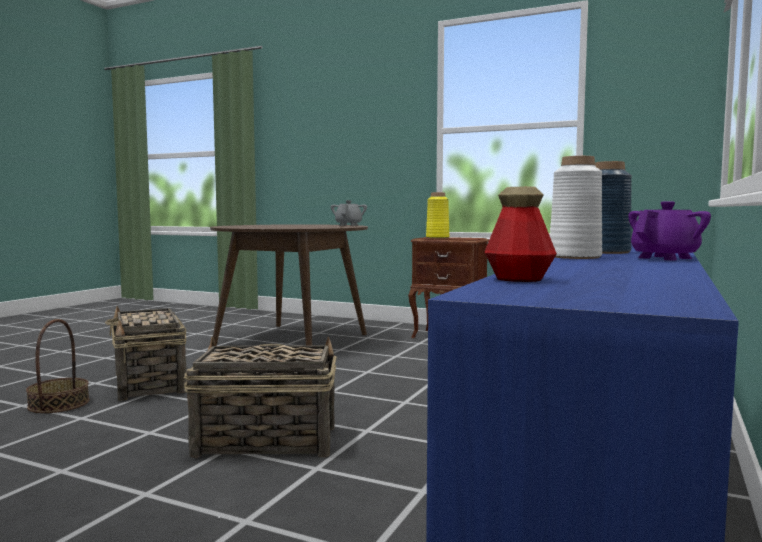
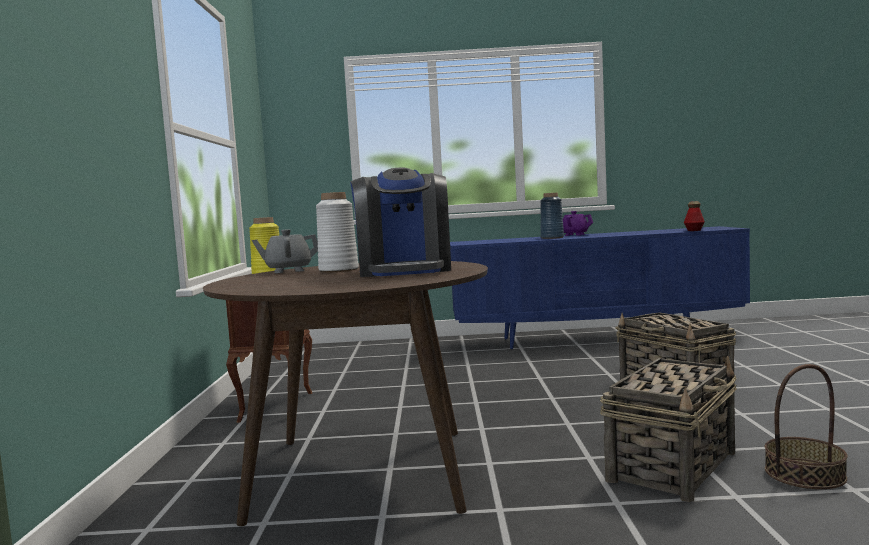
camera: 115 degrees left, 0 degrees up
white vase [550,156,602,259] -> white vase moved to [316,192,359,272]
none -> coffee machine [350,168,451,277]

